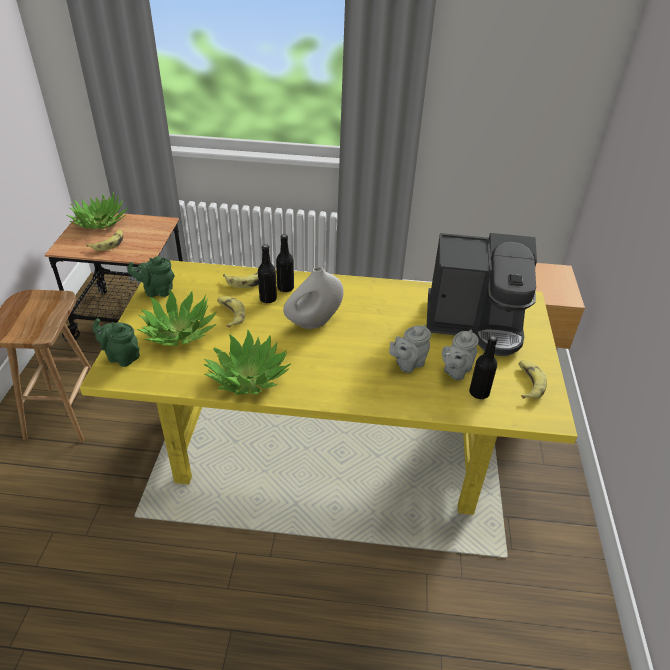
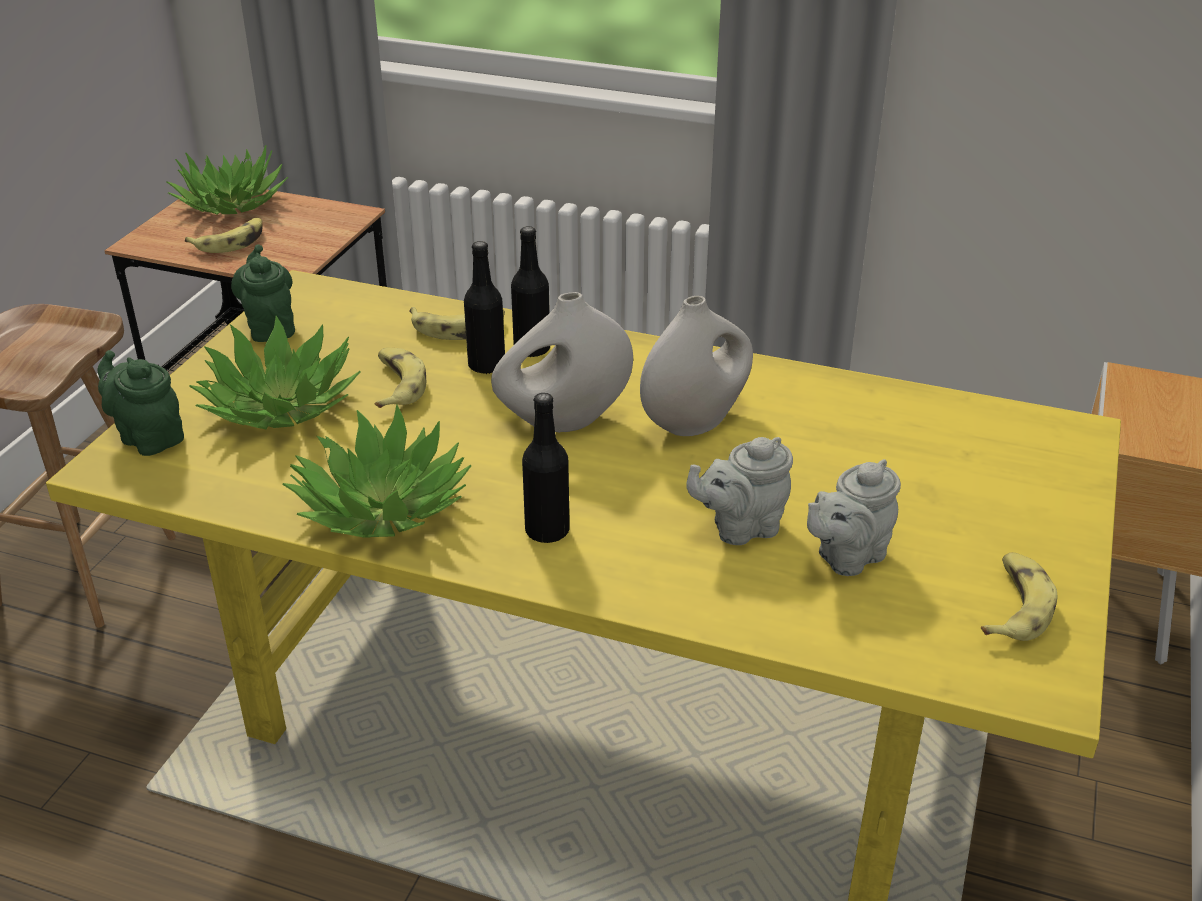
camera: 15 degrees right, 5 degrees down
green teapot [128,256,175,297] -> green teapot turned 60 degrees clockwise [231,245,295,342]
coffee machine [426,233,537,356] -> none
black bottle [469,336,497,399] -> black bottle moved to [522,393,570,543]
none -> white vase [640,296,753,436]

